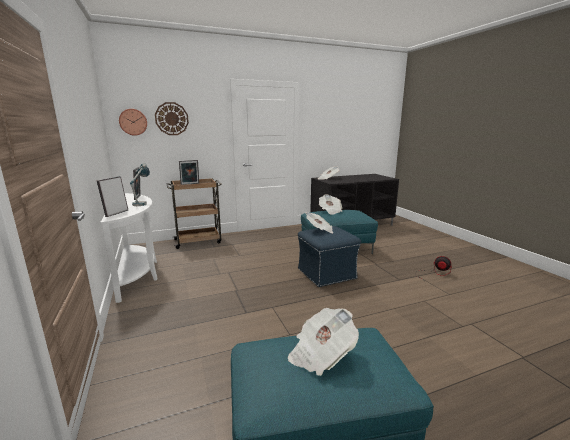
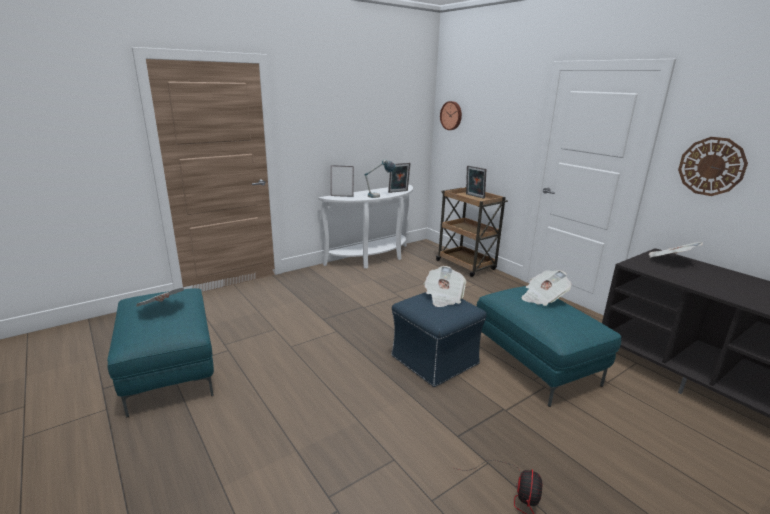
camera: 75 degrees right, 5 degrees up
wall clock [155,102,189,135] -> wall clock moved to [678,137,748,196]

